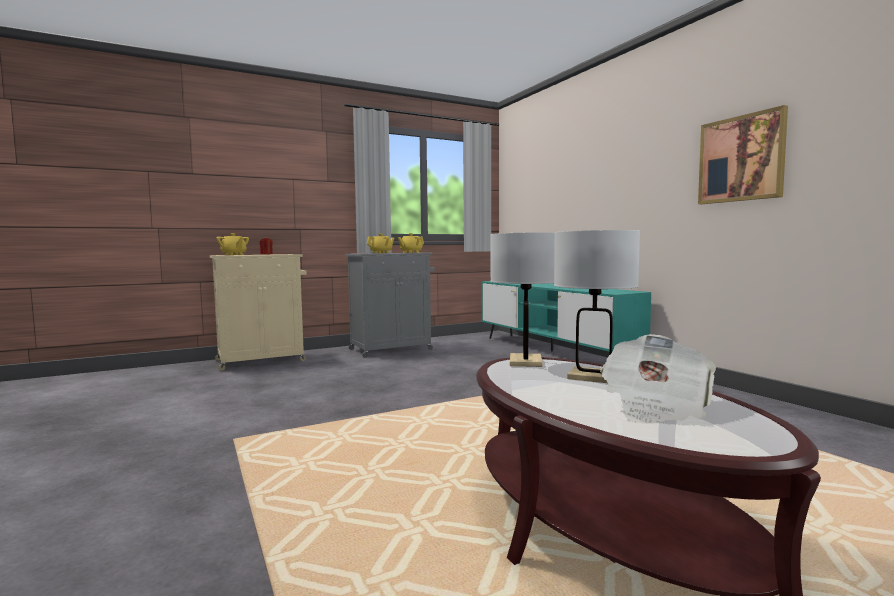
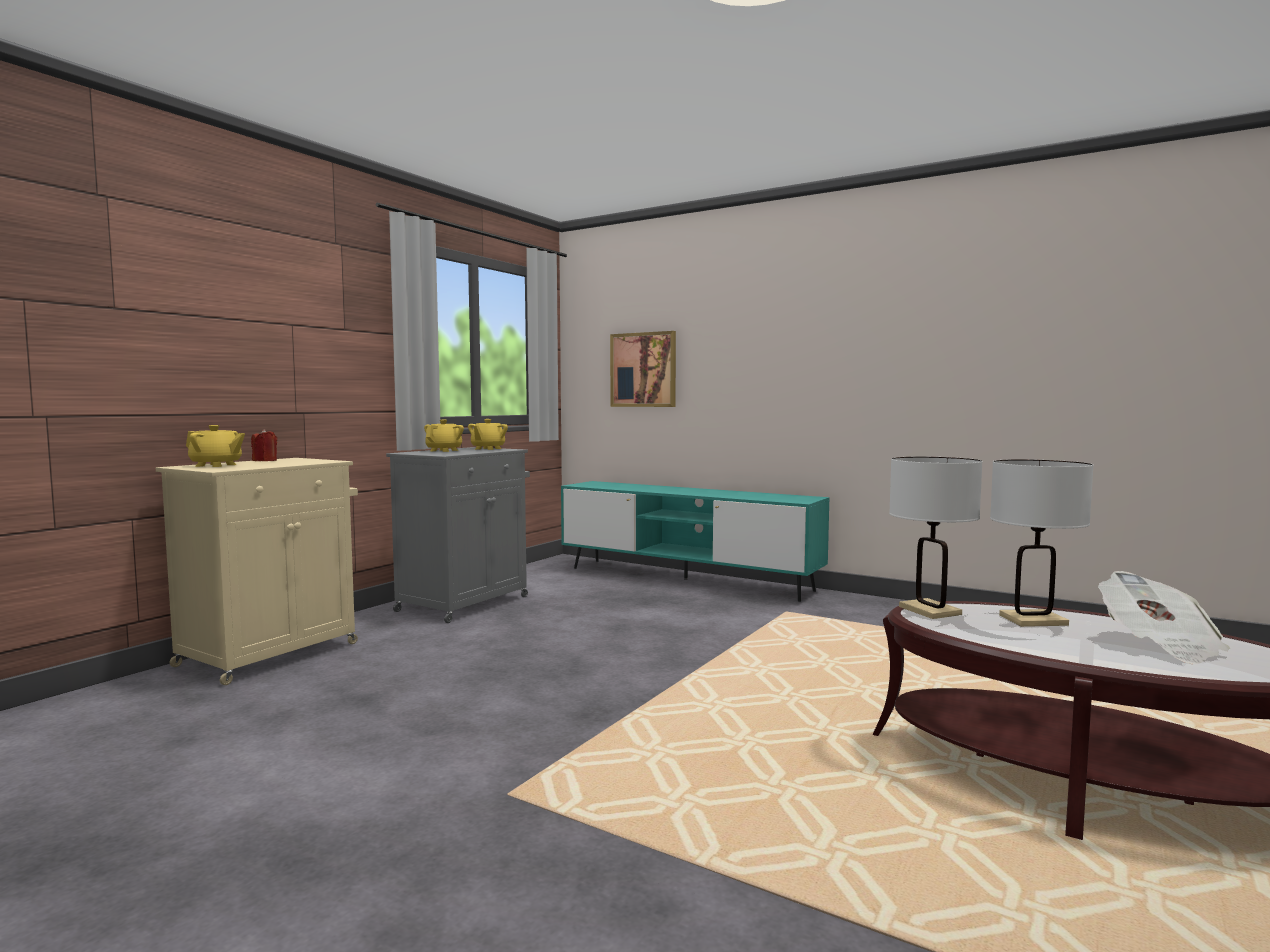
camera: 30 degrees left, 0 degrees up
picture [698,105,788,204] -> picture moved to [610,331,676,407]

